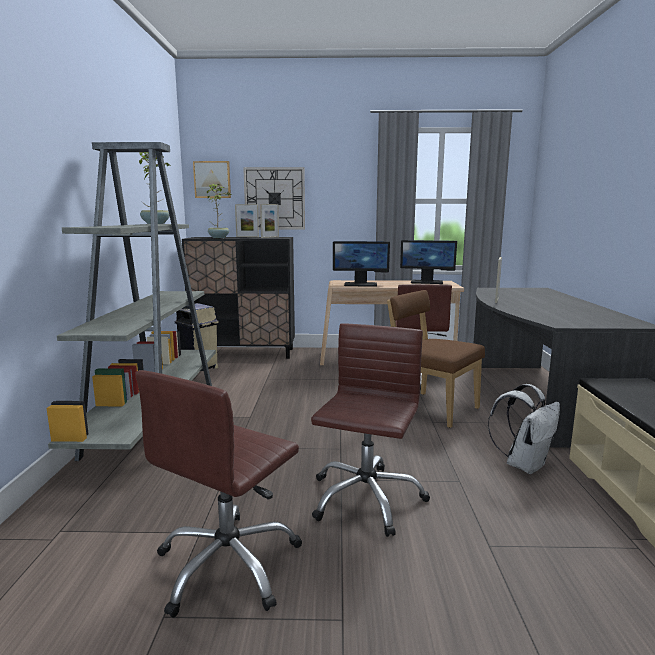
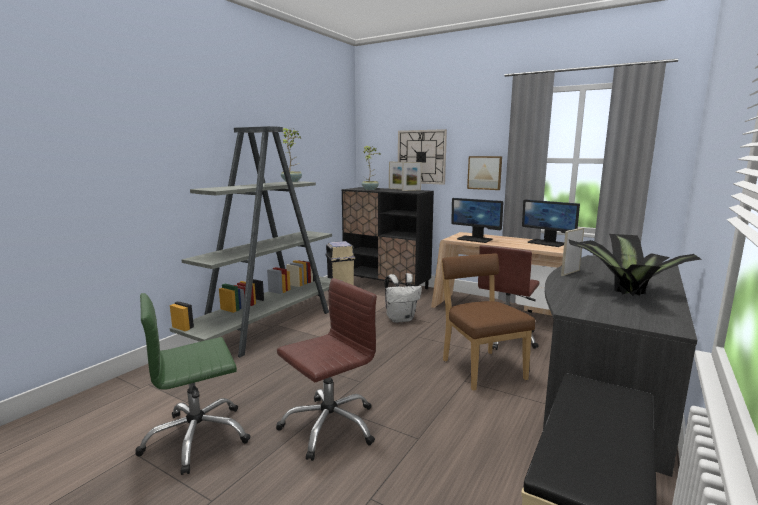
camera: 30 degrees right, 0 degrees up
brown office chair [135,370,302,618] -> green office chair [135,293,251,475]
picture [193,161,231,198] -> picture moved to [467,156,502,190]
white backpack [488,384,560,474] -> white backpack moved to [385,273,422,323]
none -> potted plant [569,234,702,296]

